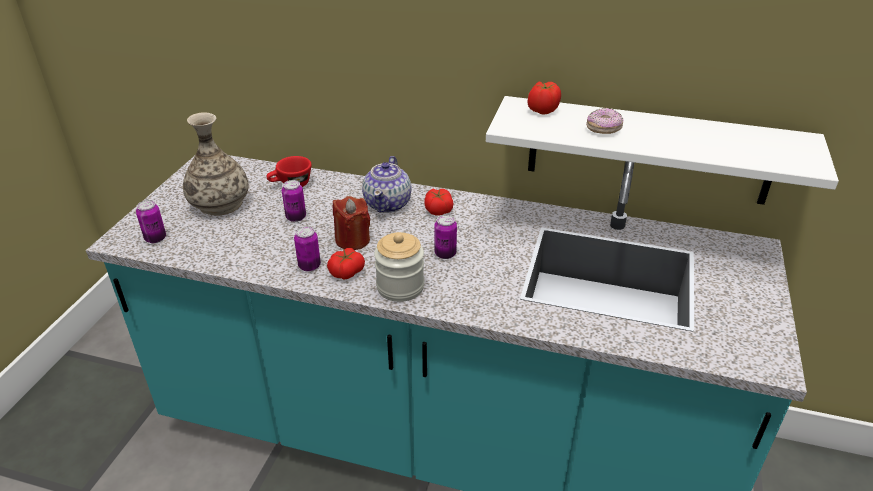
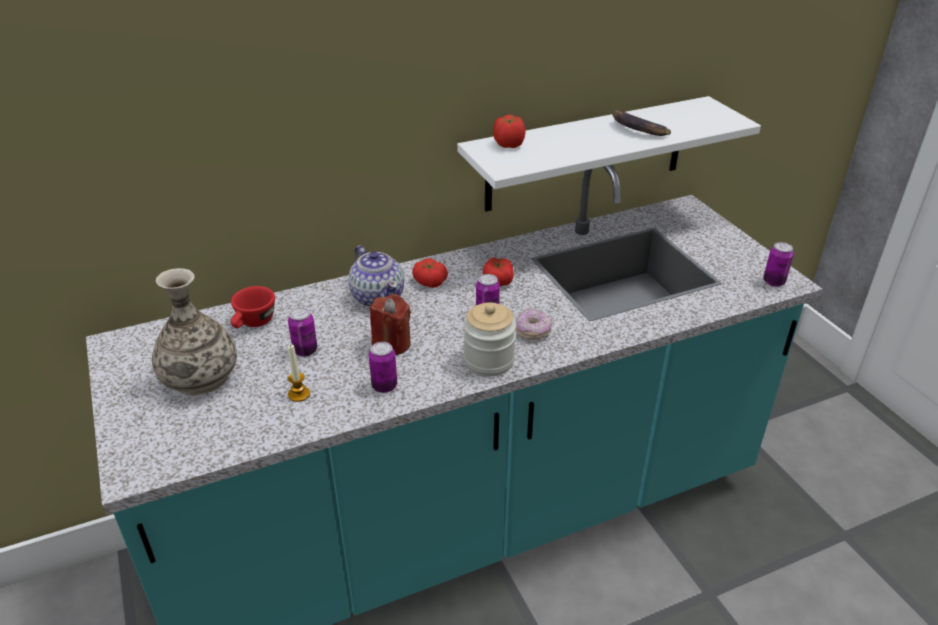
camera: 40 degrees left, 0 degrees up
can [136,200,166,243] -> can moved to [763,242,794,287]
tomato [327,248,365,280] -> tomato moved to [483,257,514,287]
donut [586,108,624,134] -> donut moved to [515,309,552,340]
none -> candle [288,344,310,402]
none -> banana [613,110,671,136]

